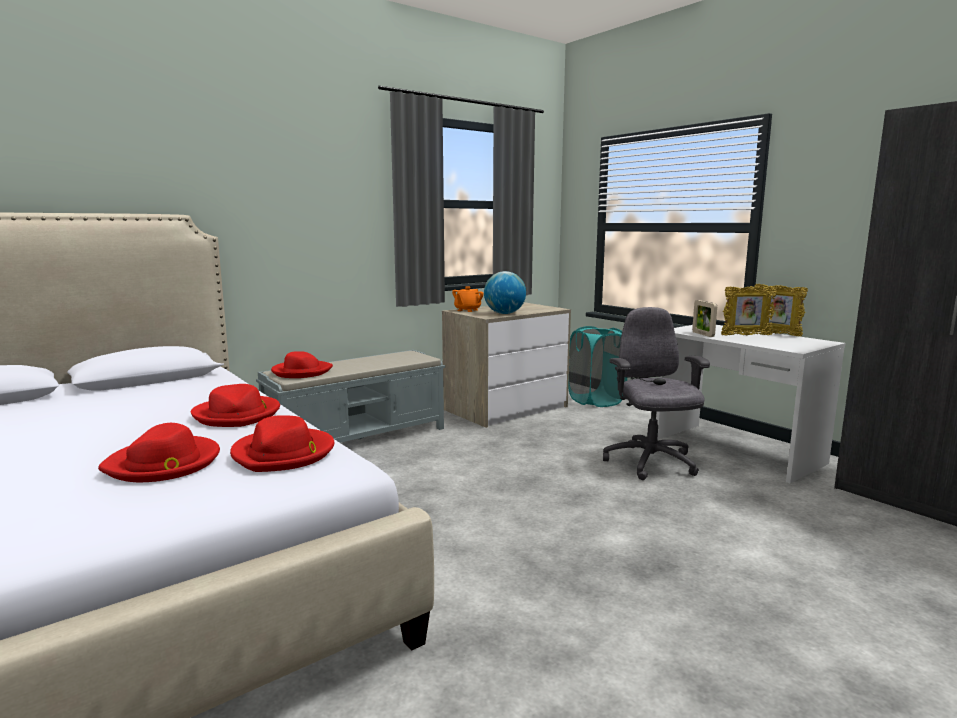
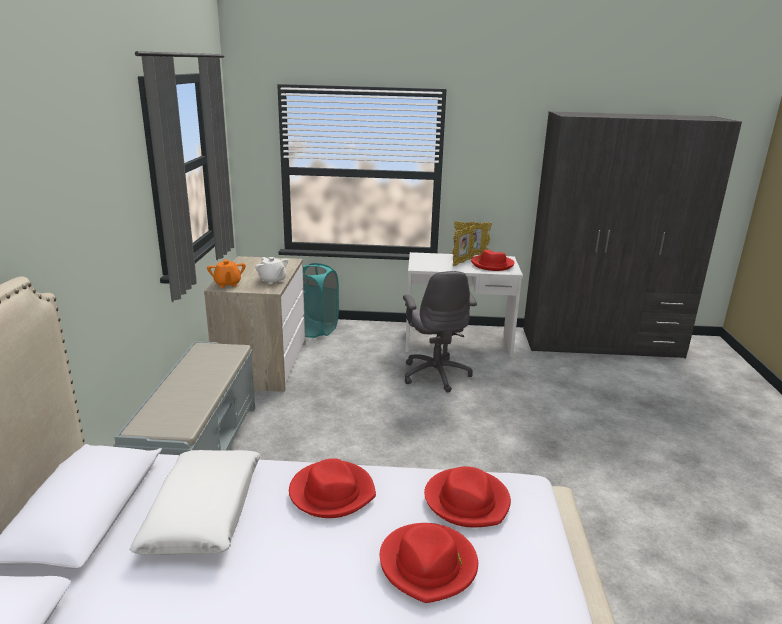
camera: 50 degrees left, 10 degrees up
red hat [271,351,333,378] -> red hat moved to [471,250,515,271]
globe [484,271,526,314] -> white teapot [255,257,288,285]
grey office chair [603,307,710,480] -> grey office chair turned 135 degrees counterclockwise [403,271,477,393]
picture frame [692,300,717,337] -> none
none -> white pillow [129,450,260,555]

